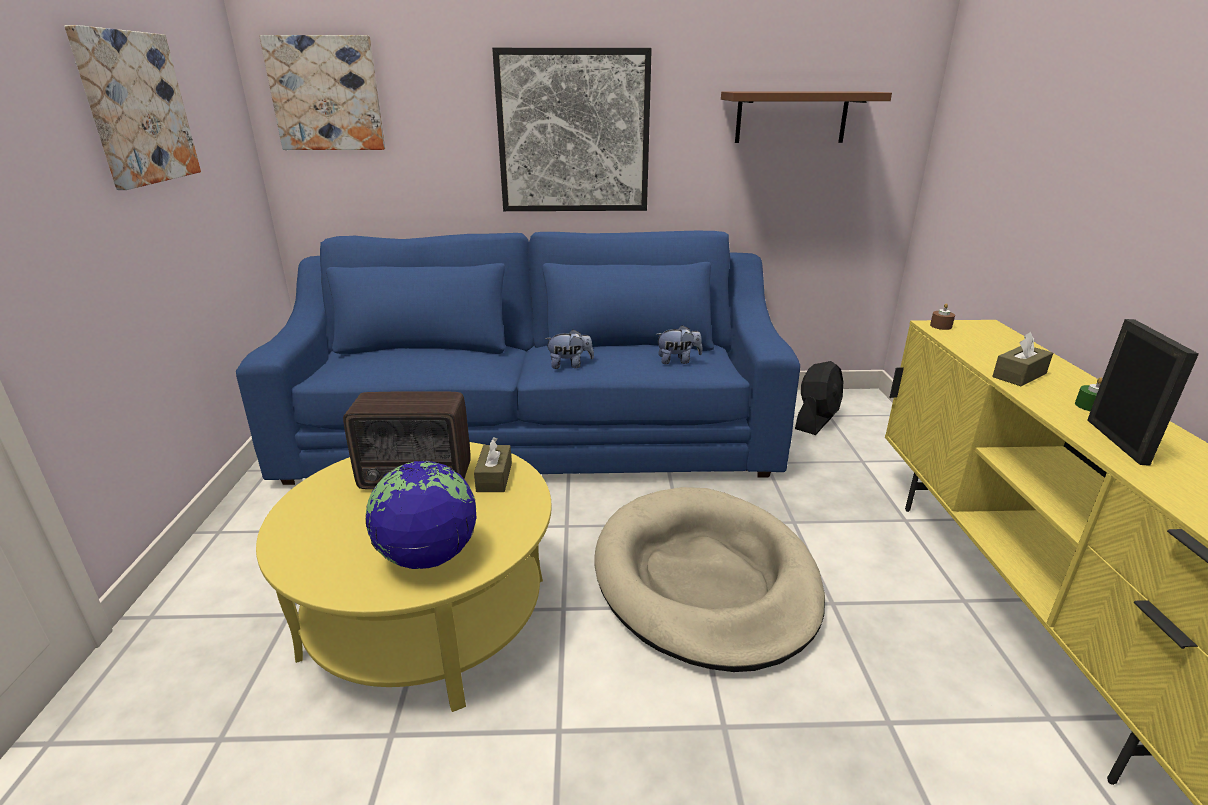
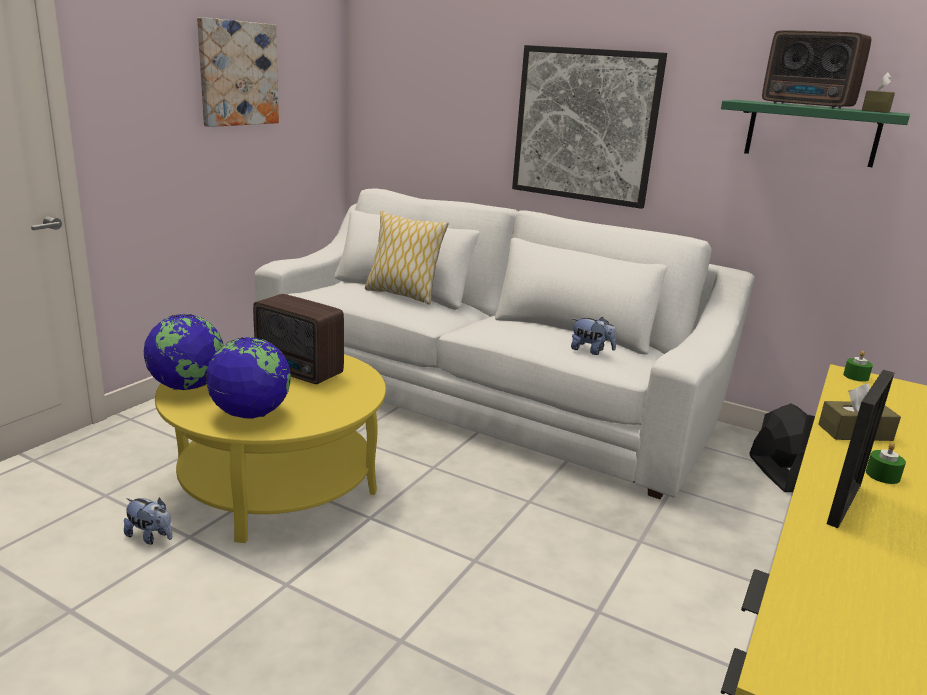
camera: 30 degrees right, 5 degrees down
blue sofa [236,231,800,485] -> white sofa [254,188,755,499]
picture [259,35,385,150] -> none
brown tissue box [474,437,512,492] -> brown tissue box moved to [862,72,895,113]
plush toy [545,329,594,369] -> plush toy moved to [124,497,172,545]
beige dog bed [594,487,825,672] -> none
brown shelf [721,91,892,143] -> green shelf [721,100,910,167]
black fan [795,361,843,435] -> black fan turned 75 degrees counterclockwise [749,403,807,492]
brown candle [930,303,955,330] -> green candle [843,351,873,382]
none -> globe [144,314,224,390]
none -> pillow [365,211,448,305]
none -> radio [762,30,872,108]

